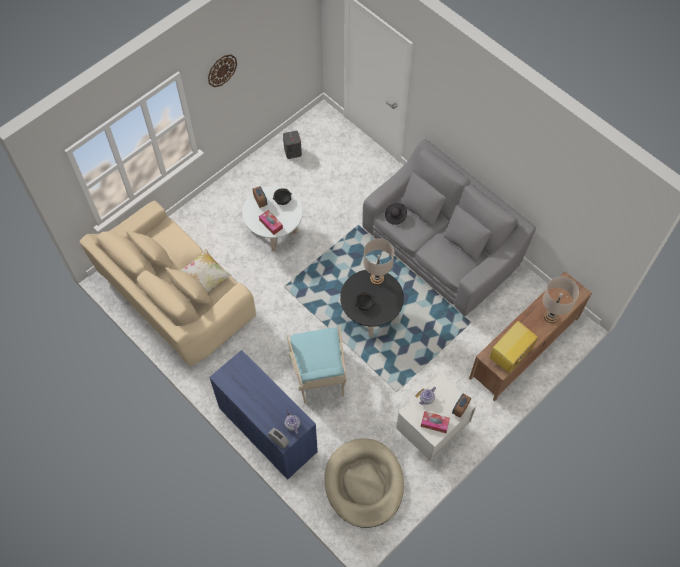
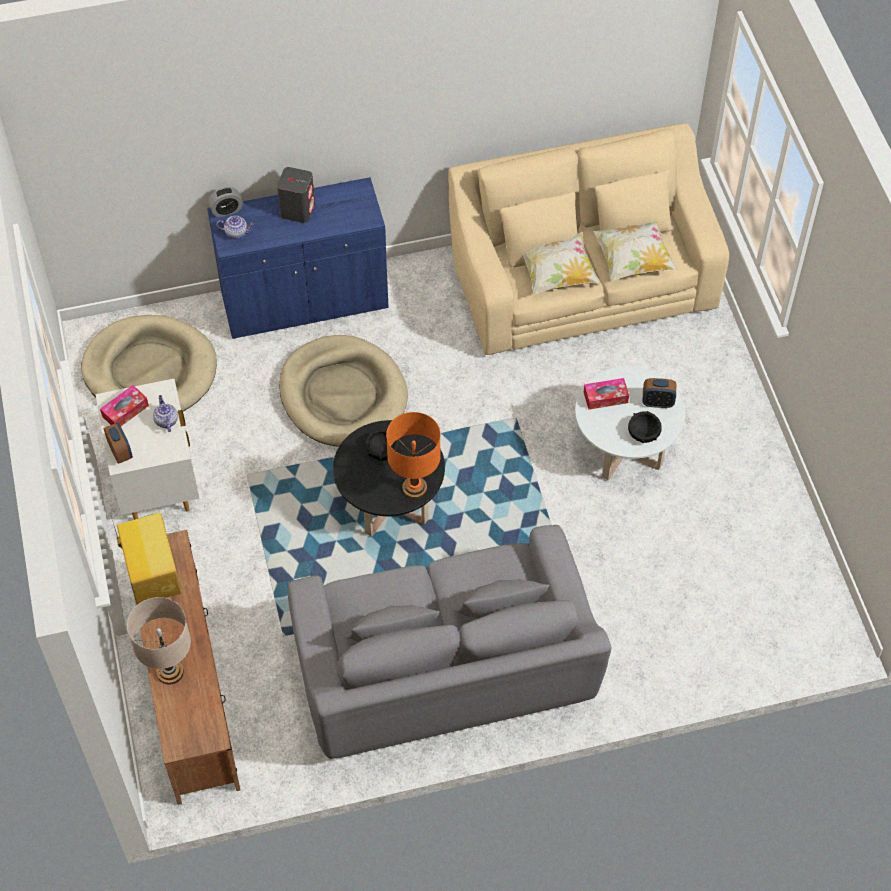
camera: 120 degrees right, 5 degrees down
wall clock [208,54,237,87] -> none
grey speaker [283,130,302,159] -> grey speaker moved to [277,167,315,223]
turquoise armchair [287,325,347,404] -> beige dog bed [279,335,408,447]
beige table lamp [363,238,394,285] -> orange table lamp [386,412,441,499]
black hat [385,203,407,225] -> none
none -> pillow [593,222,678,282]

